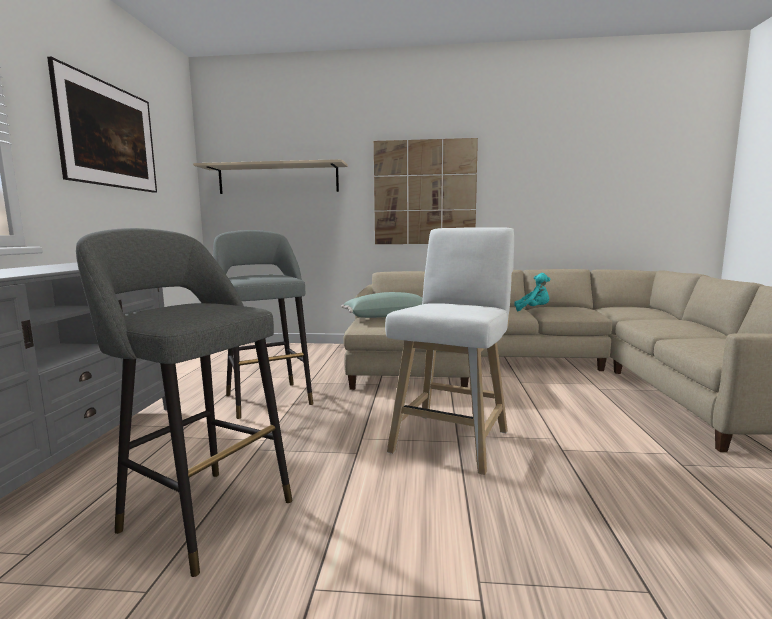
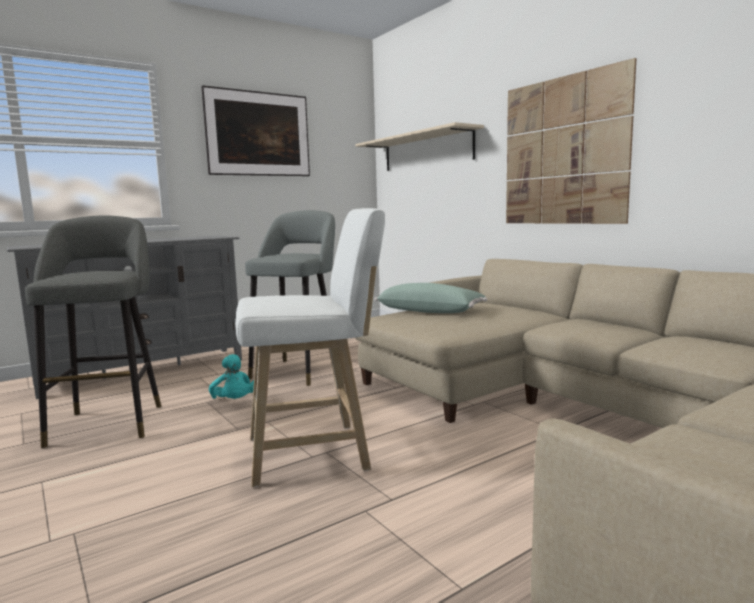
camera: 50 degrees right, 0 degrees up
turquoise plush toy [514,273,550,311] -> turquoise plush toy moved to [209,354,254,399]

